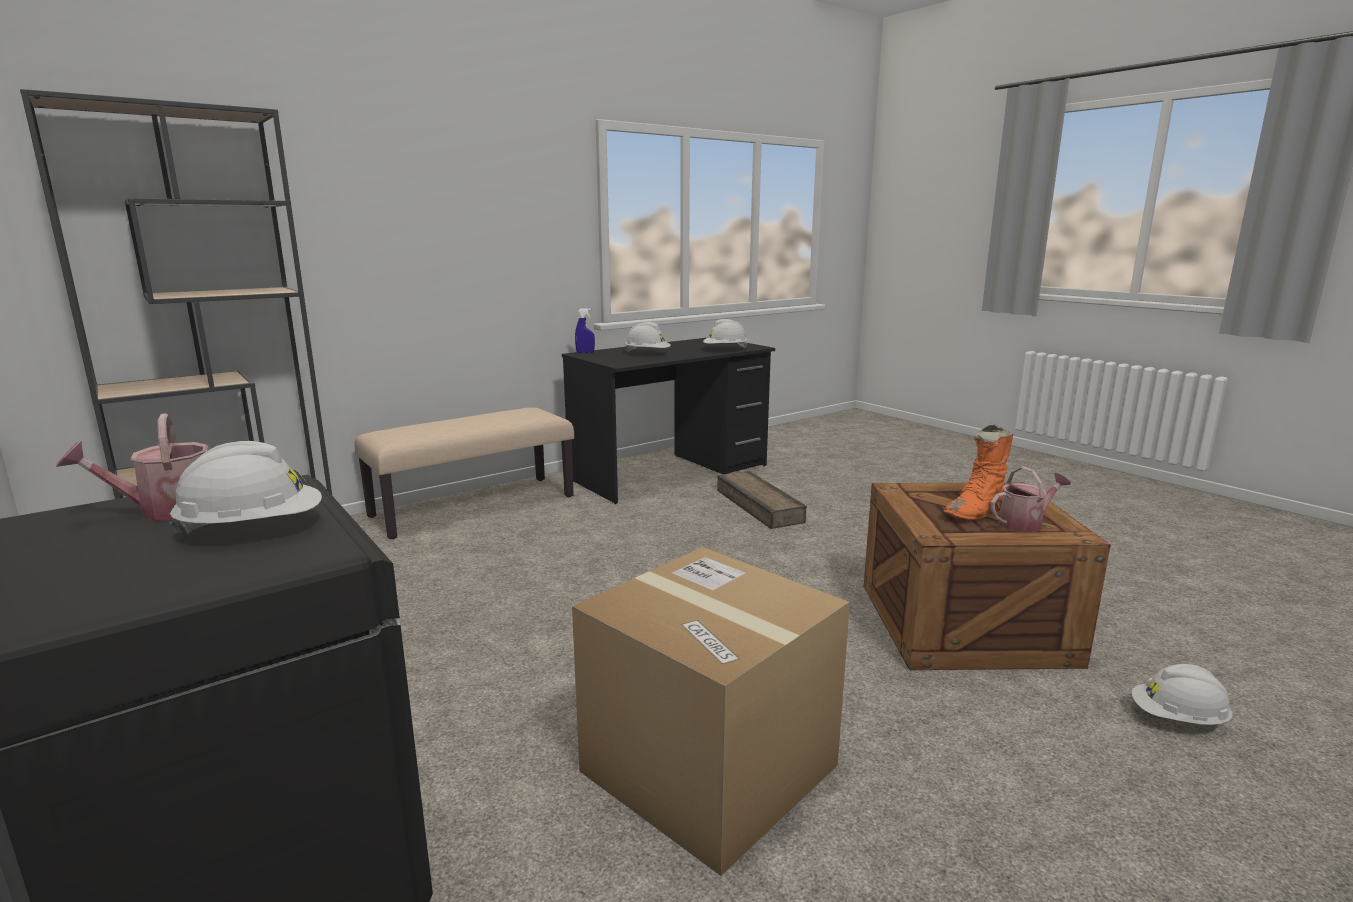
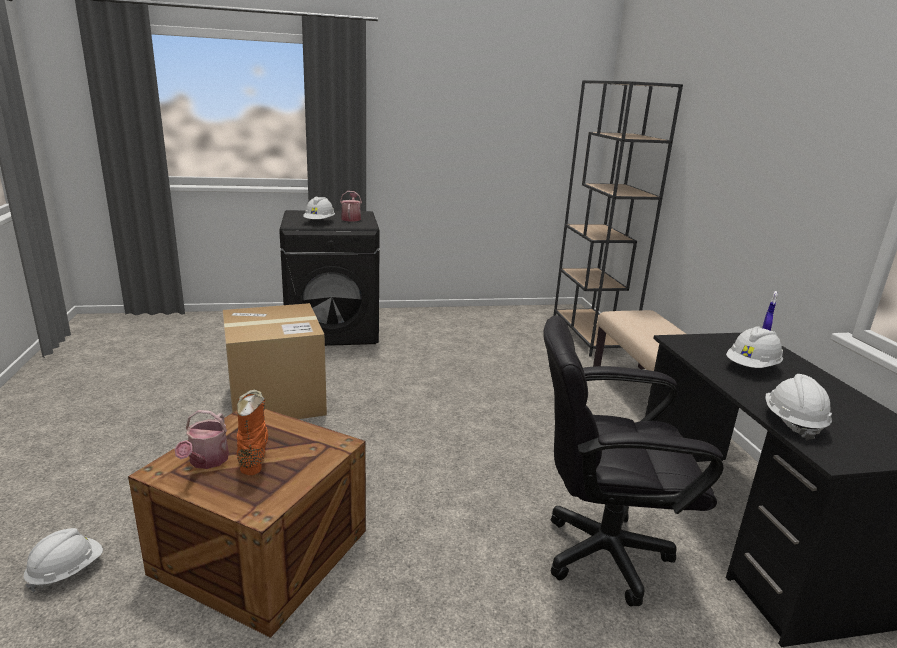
camera: 115 degrees right, 5 degrees up
crate [717,471,807,529] -> black office chair [543,315,724,606]

